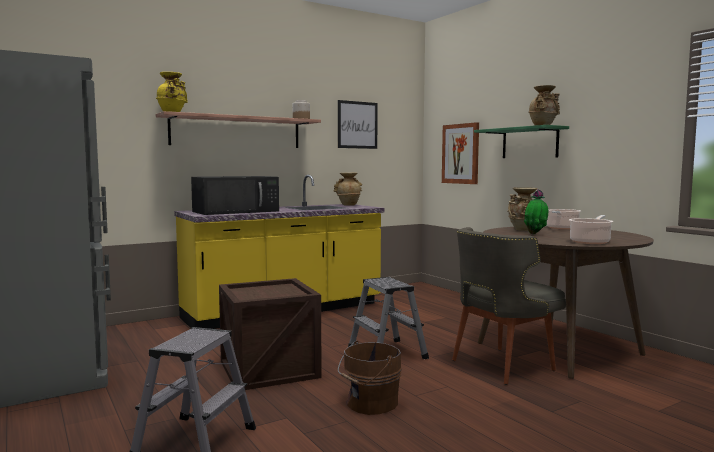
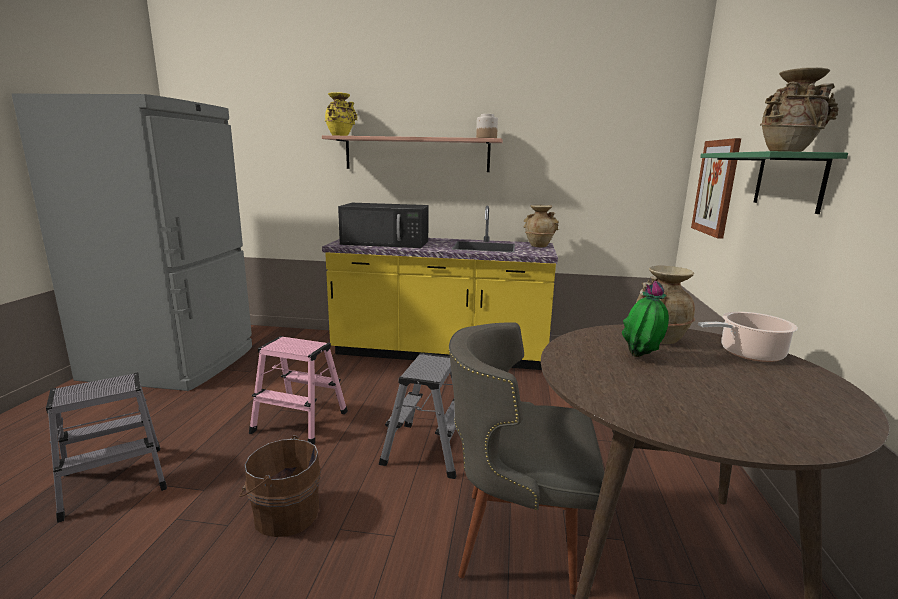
camera: 40 degrees right, 10 degrees up
crate [219,278,322,390] -> pink step ladder [249,336,348,444]
picture [338,100,378,149] -> none
cooking pot [569,215,614,244] -> none

